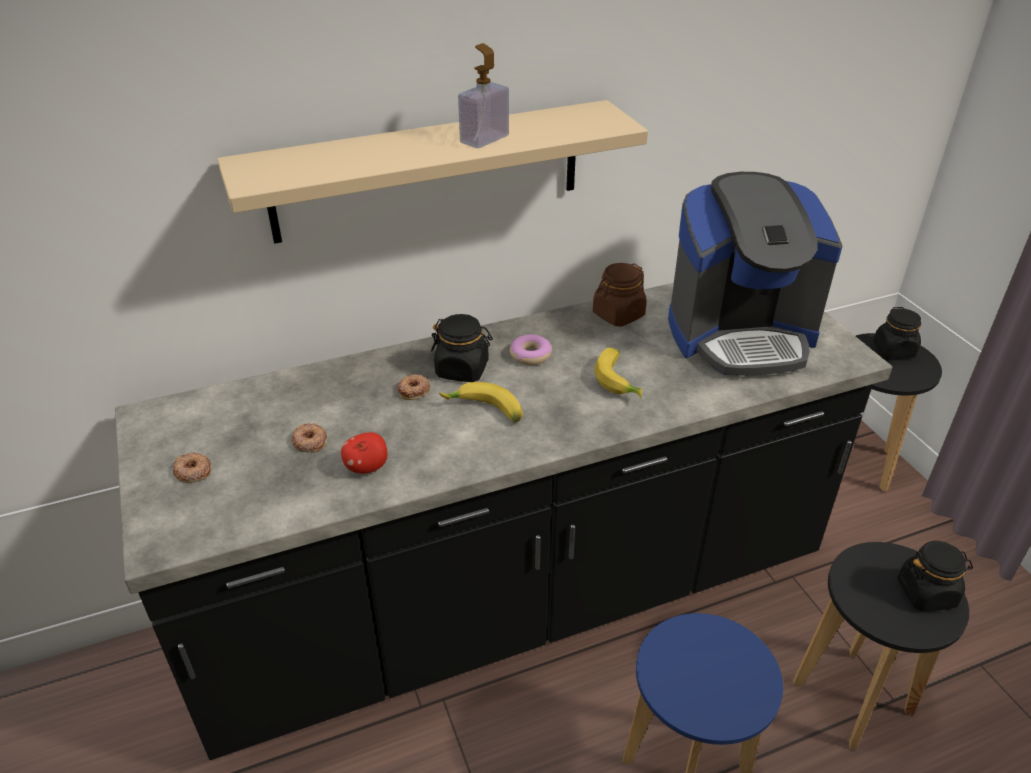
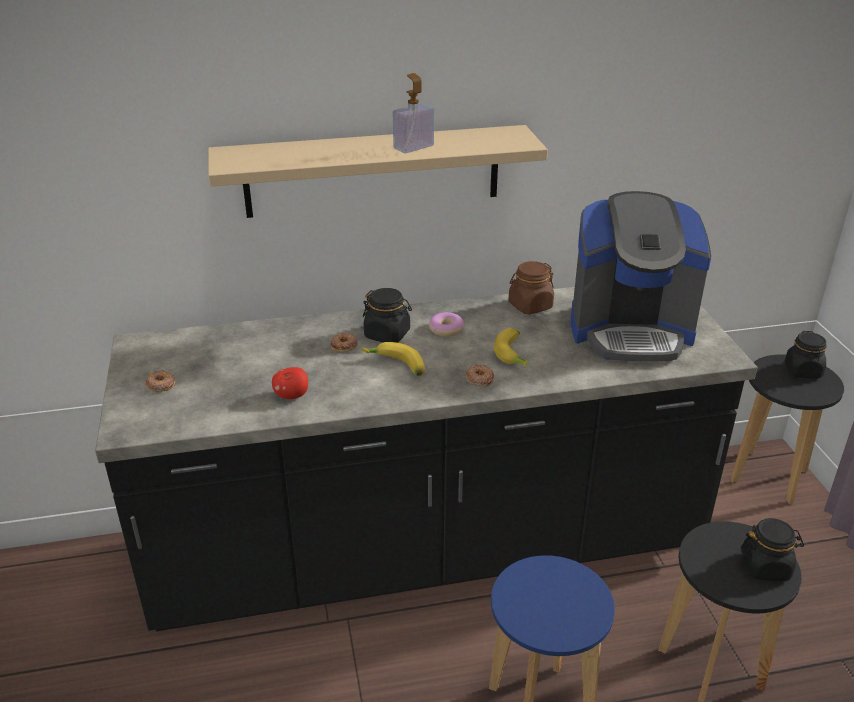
camera: 10 degrees right, 5 degrees down
donut [291,423,328,452] -> donut moved to [466,364,494,386]

